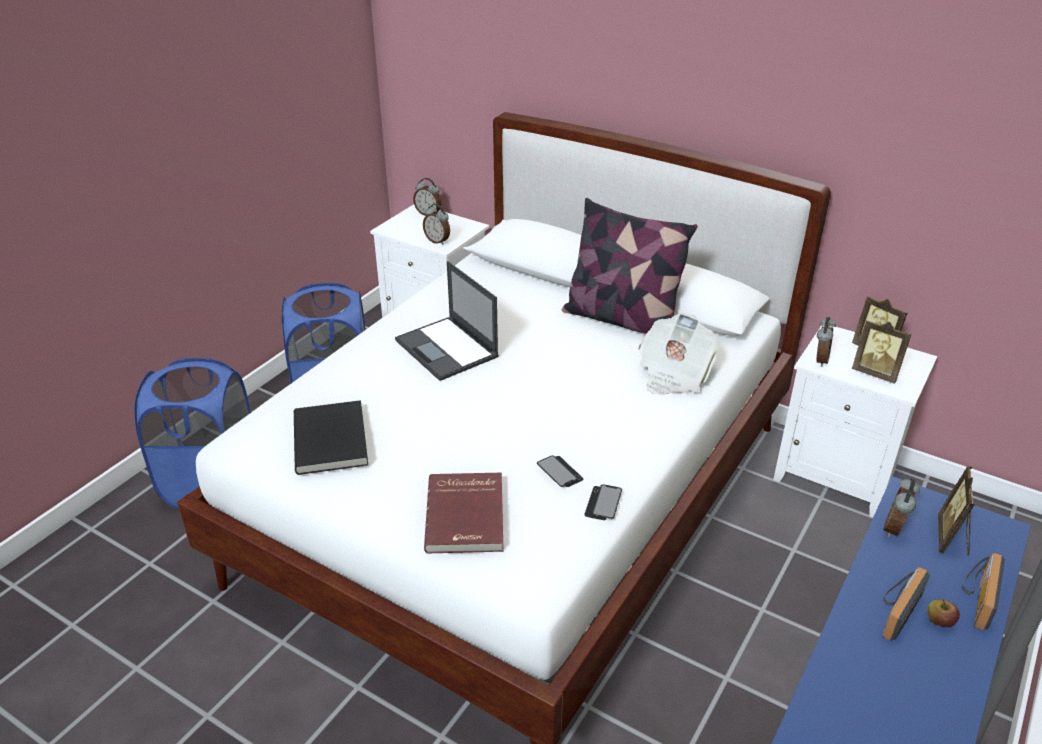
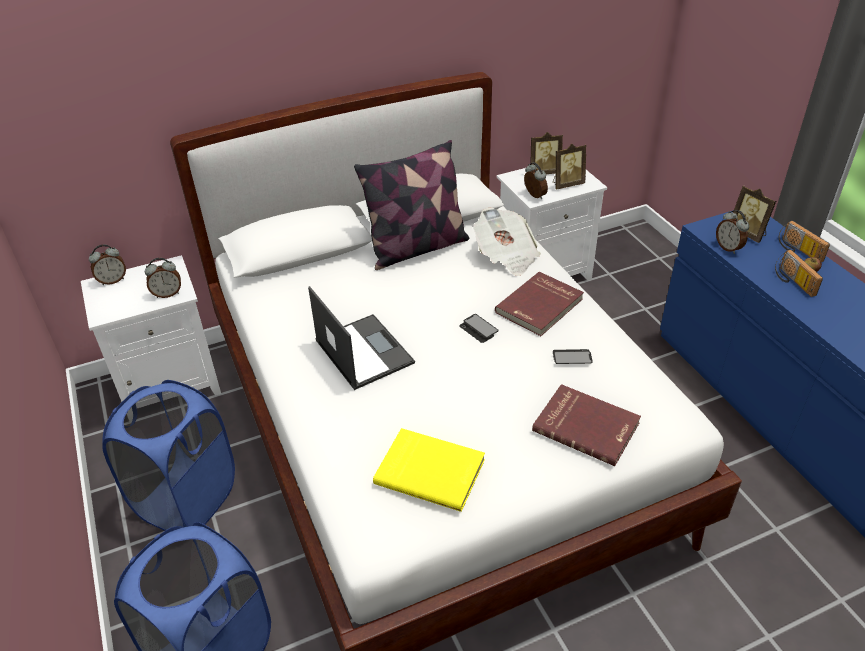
camera: 55 degrees left, 5 degrees up
black book [294,400,368,475] -> yellow book [373,428,485,512]
laptop [395,261,499,381] -> laptop turned 120 degrees counterclockwise [308,286,415,390]
phone [584,484,622,520] -> phone moved to [459,314,499,343]
none -> red book [495,272,584,336]

